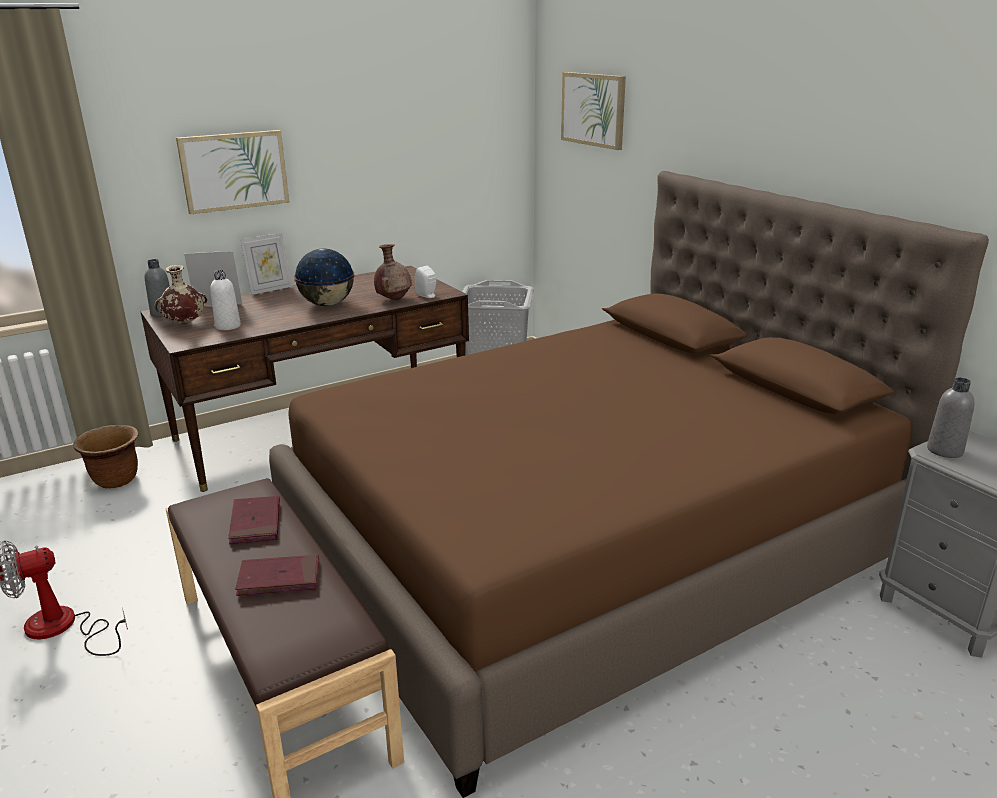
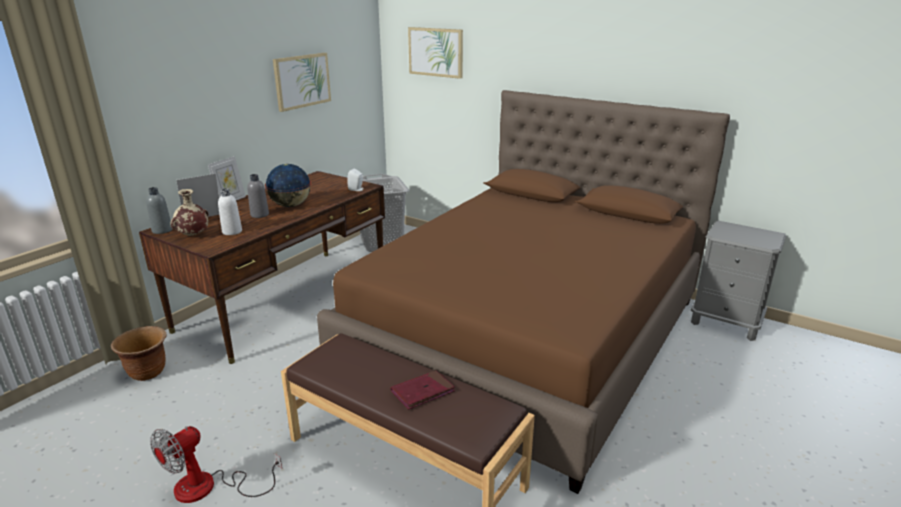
camera: 25 degrees left, 0 degrees up
picture [176,130,290,215] -> picture moved to [273,53,331,112]
red book [228,496,280,544] -> none
brown vase [374,244,412,300] -> none
grey bottle [927,378,975,458] -> grey bottle moved to [247,174,269,218]

